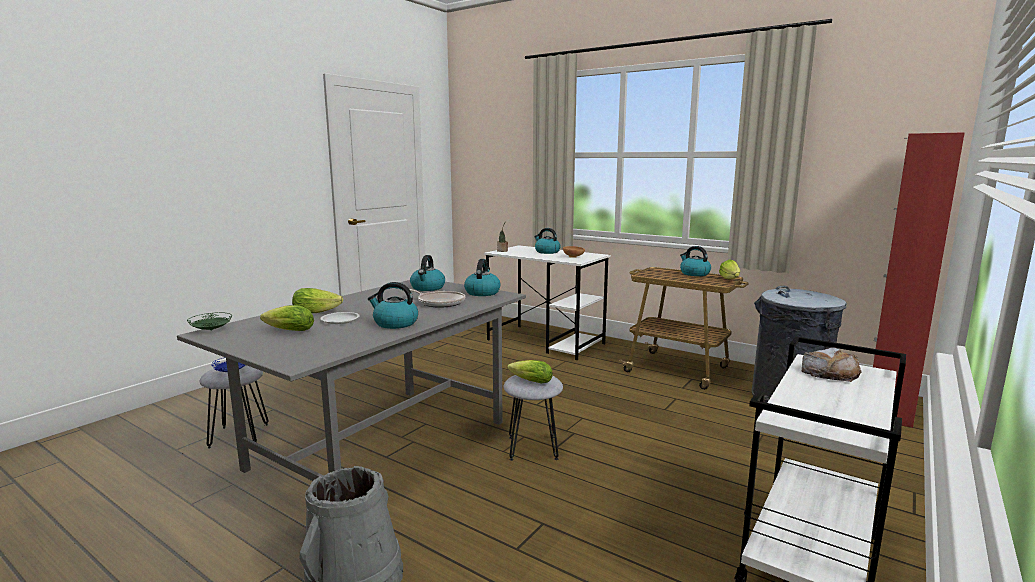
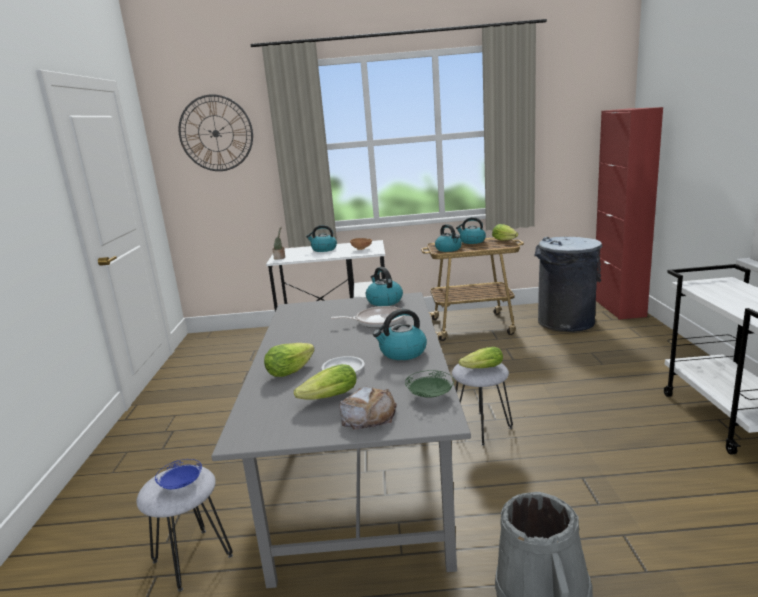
camera: 35 degrees left, 5 degrees up
green plate [187,312,232,331] -> green plate moved to [405,370,454,398]
kettle [410,255,445,291] -> kettle moved to [435,224,462,252]
bread [802,347,862,382] -> bread moved to [339,386,397,430]
none -> wall clock [178,94,253,171]

